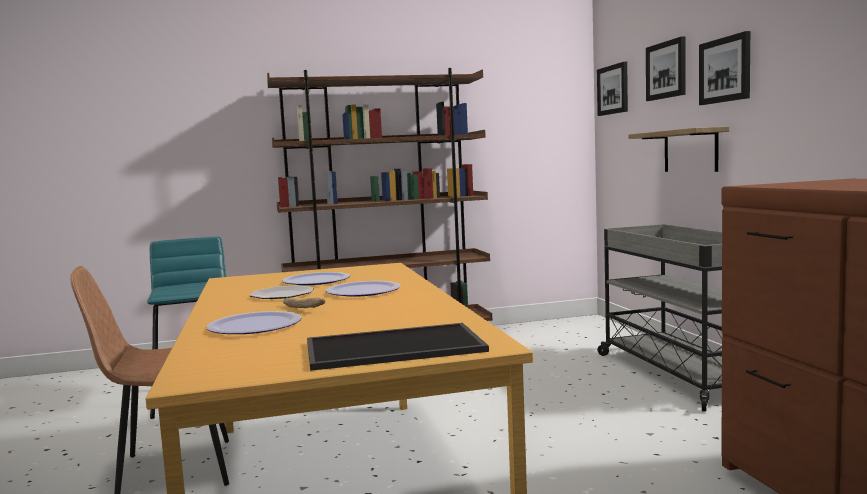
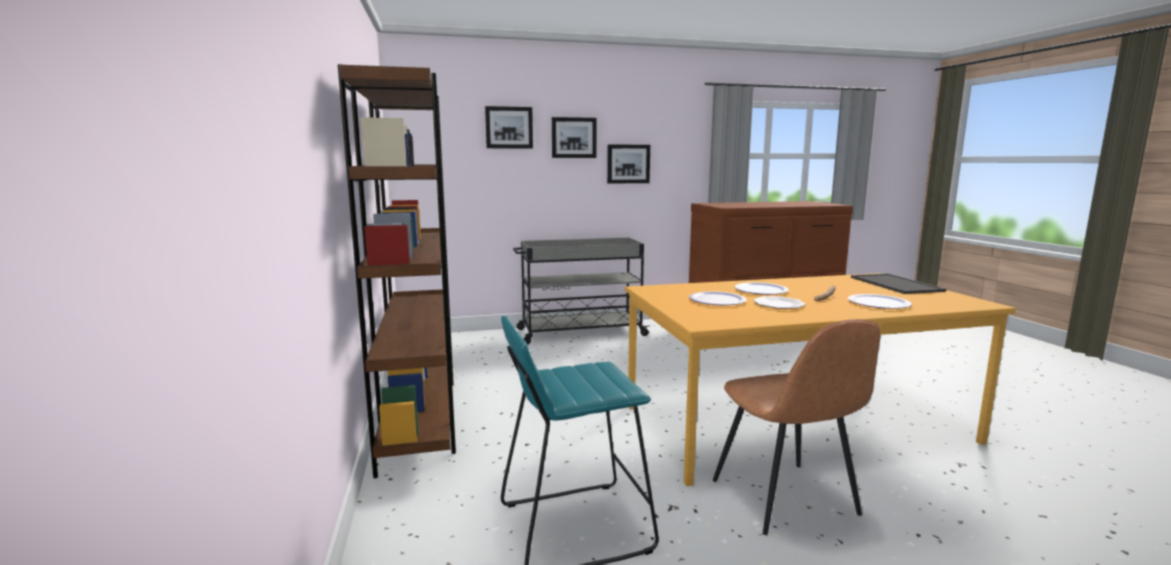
camera: 90 degrees left, 5 degrees up
picture [597,62,628,116] -> picture moved to [607,144,650,184]
shelf [629,126,729,172] -> none

